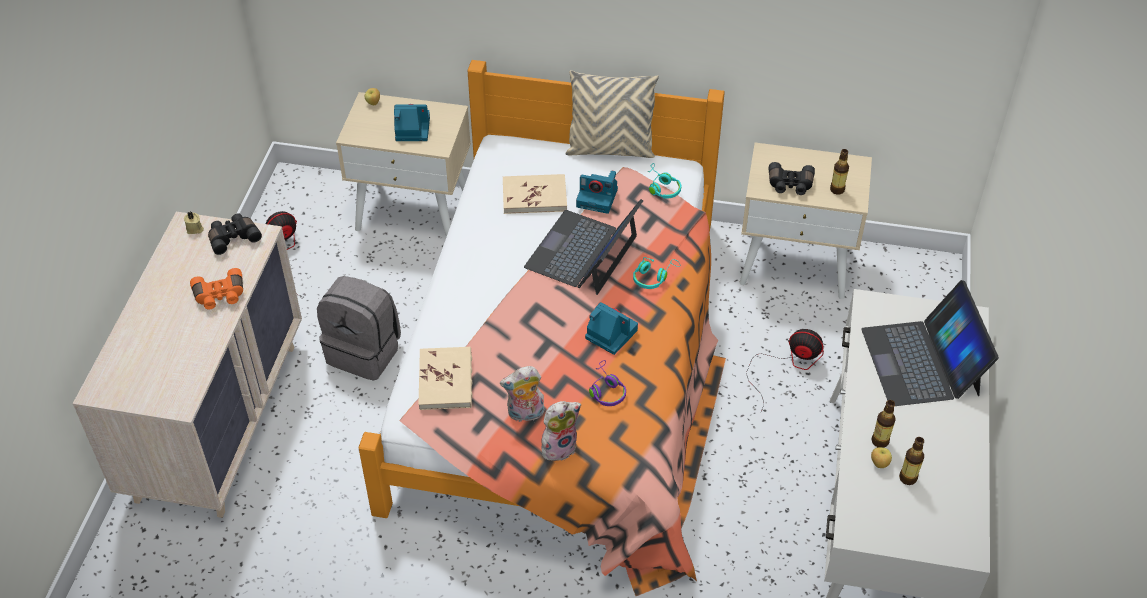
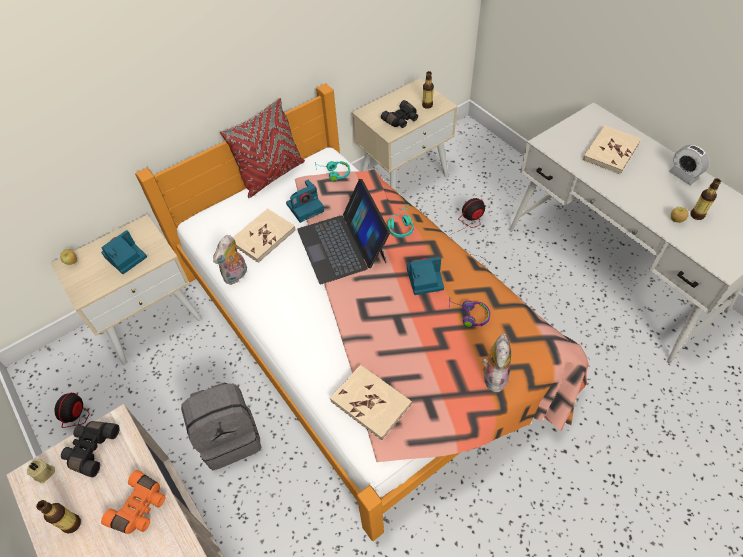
camera: 45 degrees left, 5 degrees up
plush toy [500,366,544,422] -> plush toy moved to [213,235,247,285]
beige pillow [565,70,659,158] -> red pillow [220,98,305,198]
laptop [861,280,999,406] -> beige book [583,125,642,175]
bottle [871,400,895,448] -> bottle moved to [36,500,81,533]
none -> alarm clock [669,145,709,185]

